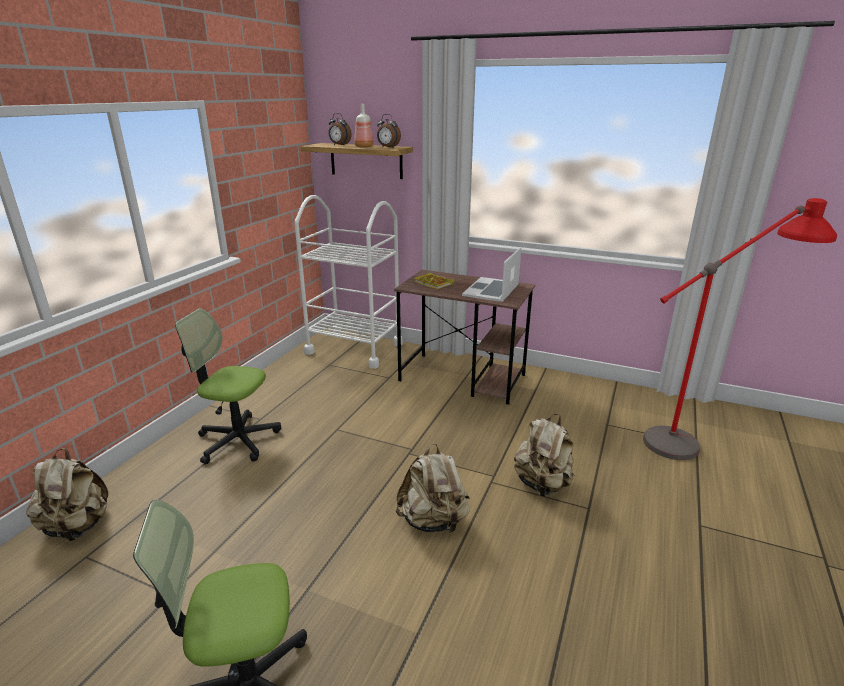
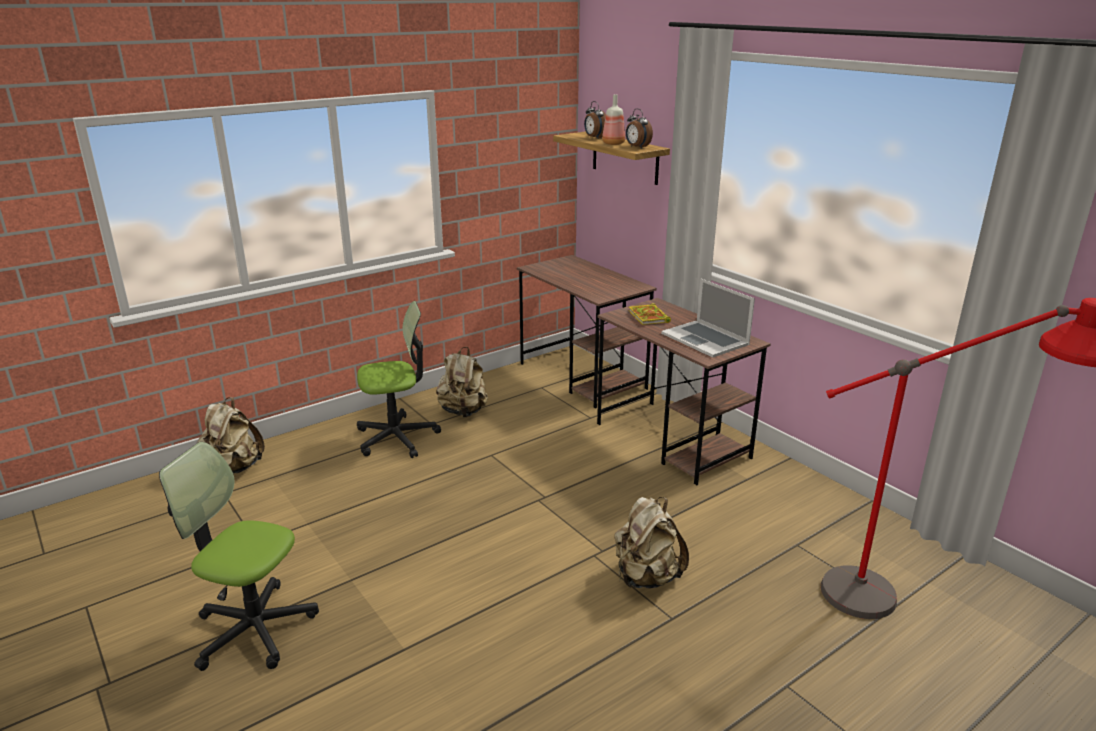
camera: 30 degrees right, 0 degrees up
office chair [175,308,281,464] -> office chair turned 120 degrees clockwise [357,301,441,458]
white cart [294,195,403,369] -> brown desk [517,255,657,409]
beige backpack [396,443,470,533] -> beige backpack moved to [436,346,488,418]
laptop [462,247,521,302] -> laptop turned 90 degrees counterclockwise [661,278,755,357]

